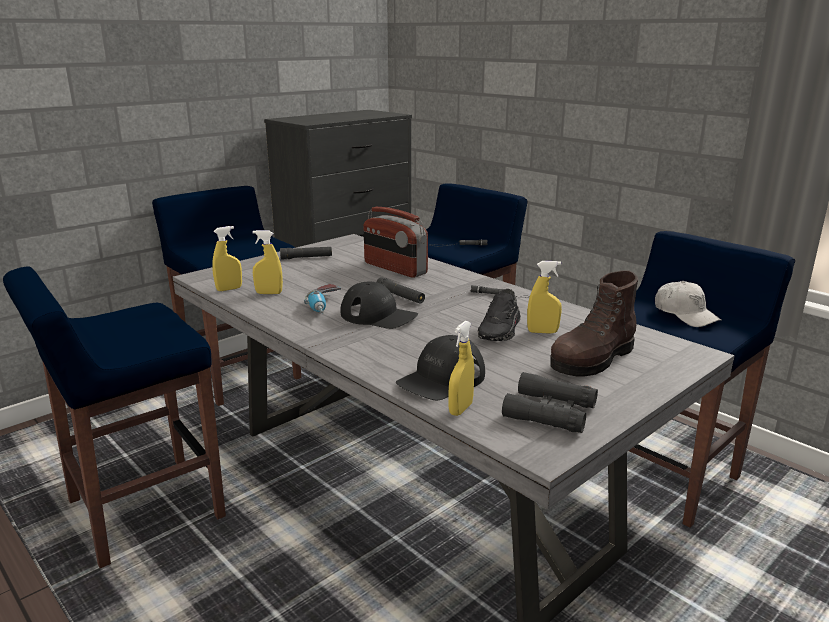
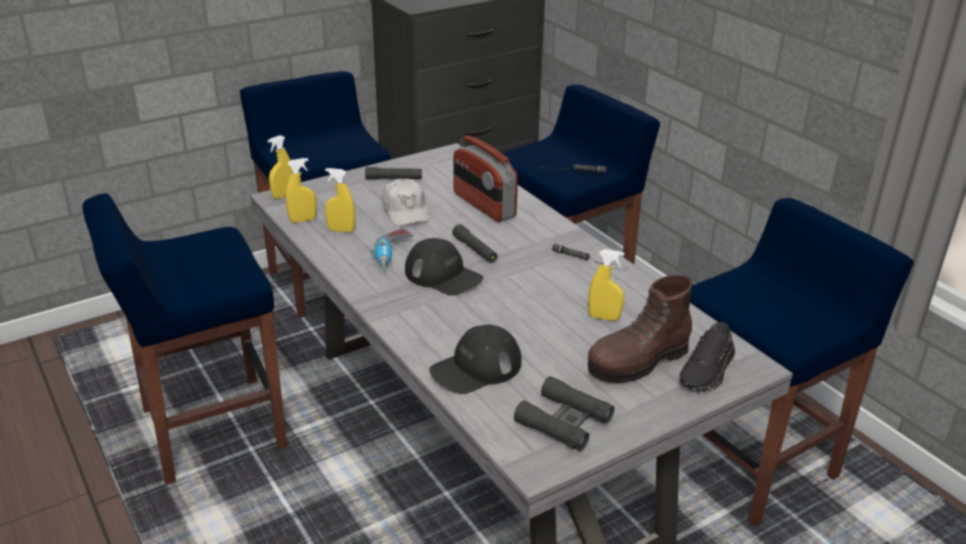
camera: 10 degrees right, 10 degrees up
yellow spray bottle [448,321,474,416] -> yellow spray bottle moved to [268,135,292,199]
black shoe [478,289,521,341] -> black shoe moved to [679,322,735,391]
white cap [655,281,722,327] -> white cap moved to [383,179,430,226]

